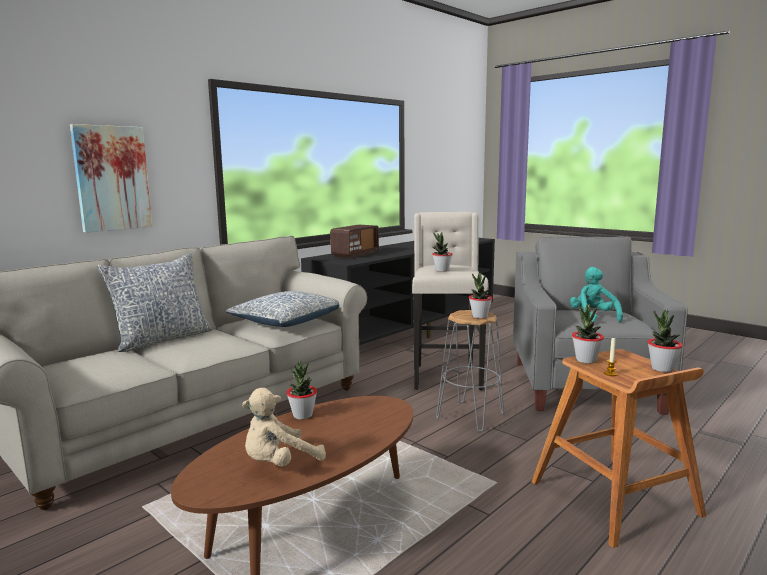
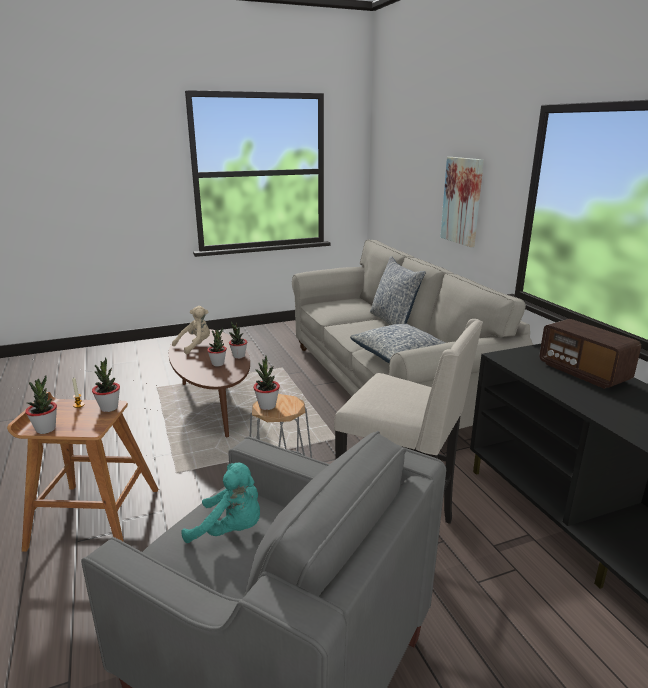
camera: 115 degrees right, 10 degrees up
beige plush toy [242,388,326,466] -> beige plush toy turned 60 degrees clockwise [172,306,210,355]
potted plant [432,232,453,272] -> potted plant moved to [207,328,227,366]

